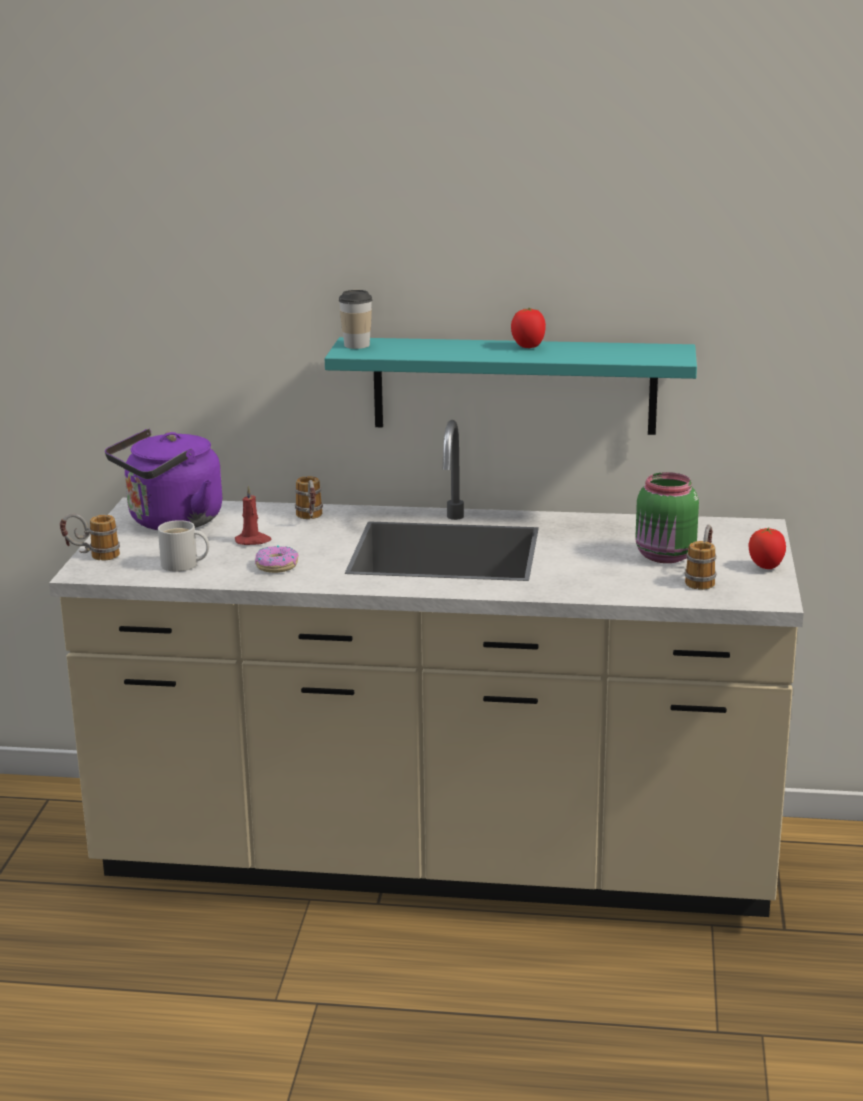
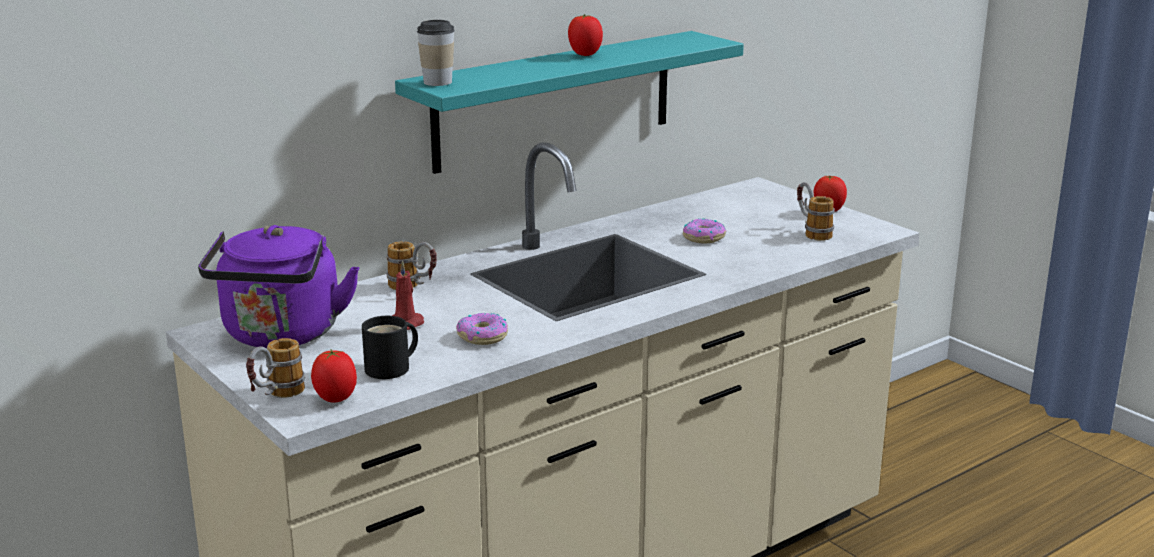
camera: 45 degrees left, 0 degrees up
white mug [158,520,209,572] -> black mug [362,316,418,379]
green jar [635,472,699,563] -> none
none -> tomato [311,350,357,403]
none -> donut [683,219,727,243]

